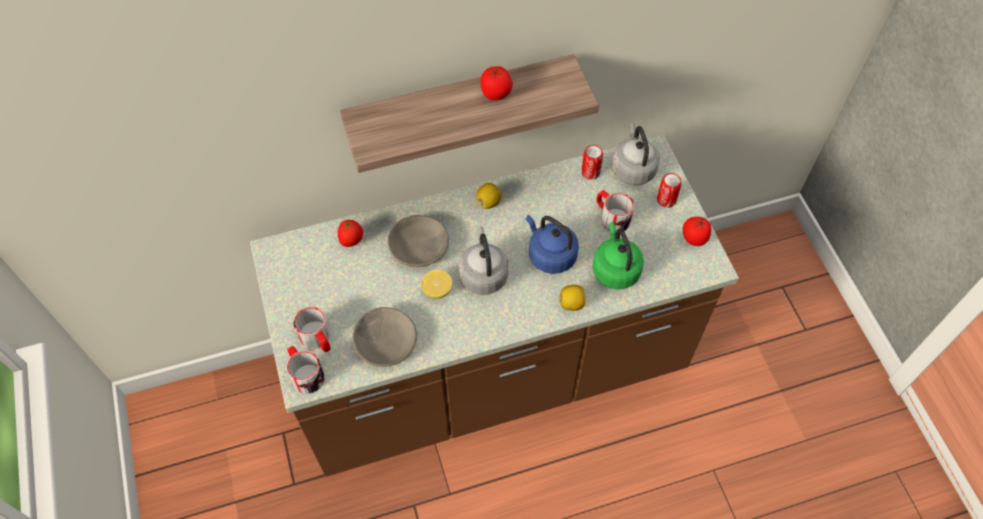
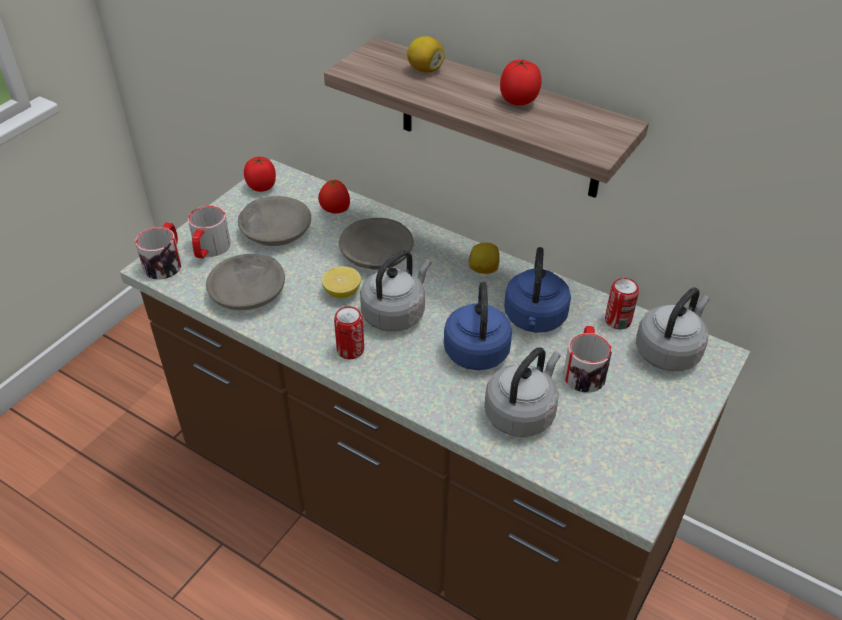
camera: 50 degrees right, 15 degrees down
lemon [559,285,585,311] -> lemon moved to [407,36,445,73]
green kettle [592,222,644,289] -> grey kettle [484,347,561,437]
can [657,173,682,208] -> can moved to [334,306,364,359]
tomato [683,217,711,246] -> tomato moved to [244,157,276,192]
none -> grey bowl [238,196,311,246]
none -> blue kettle [504,247,571,332]

